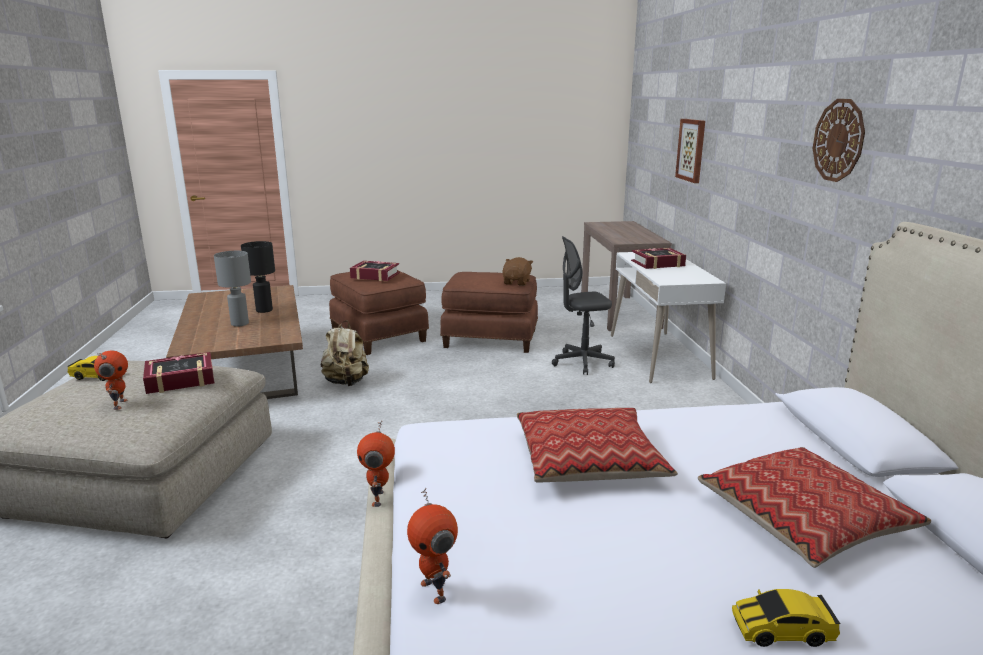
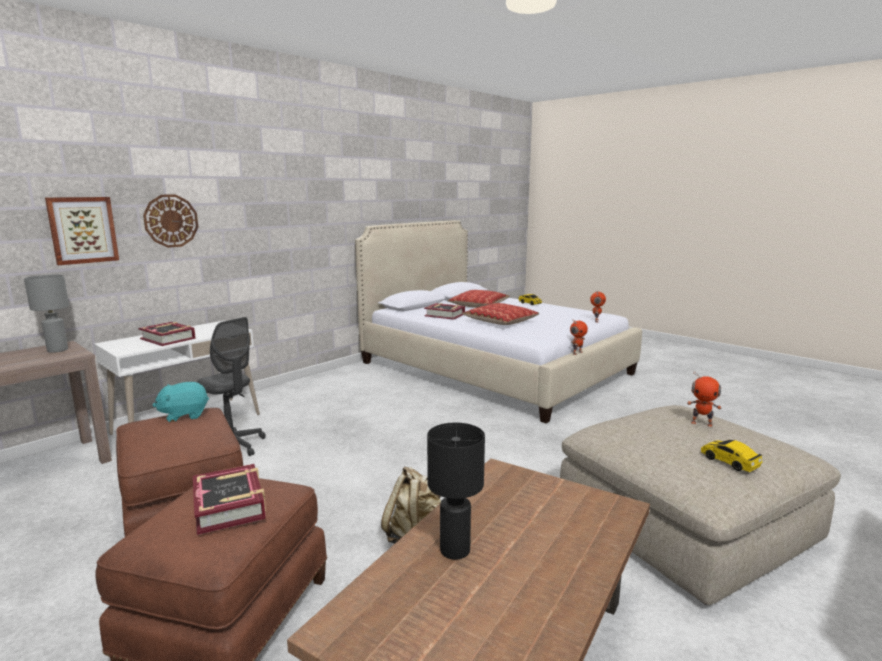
camera: 130 degrees left, 5 degrees down
toy robot [94,351,128,410] -> toy robot turned 105 degrees counterclockwise [687,371,722,427]
book [143,352,214,394] -> book moved to [424,303,465,320]
grey table lamp [214,251,251,327] -> grey table lamp moved to [24,275,69,353]
brown plush toy [502,257,533,286] -> turquoise plush toy [152,382,209,422]
wall clock [813,99,865,182] -> wall clock moved to [143,195,198,248]

